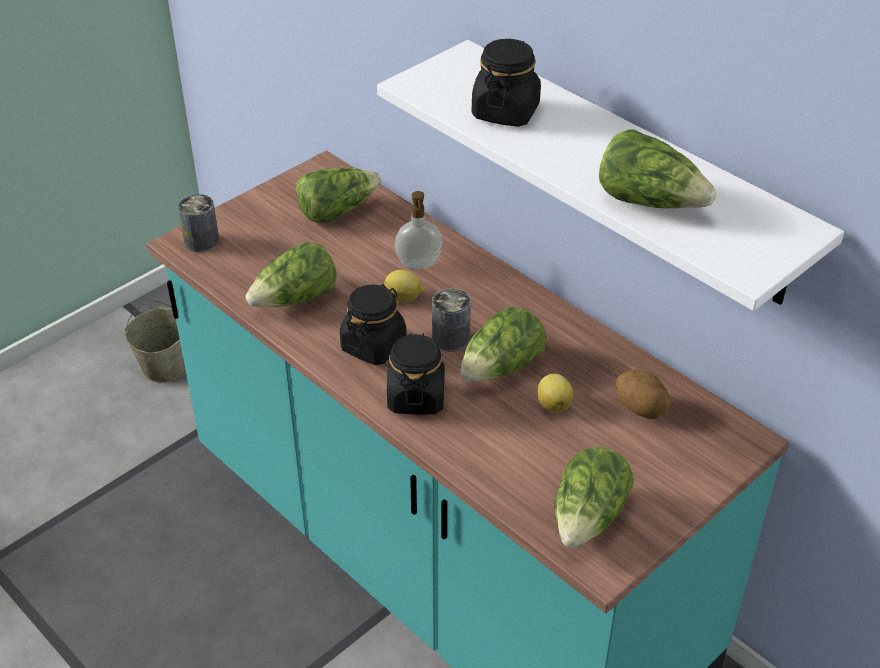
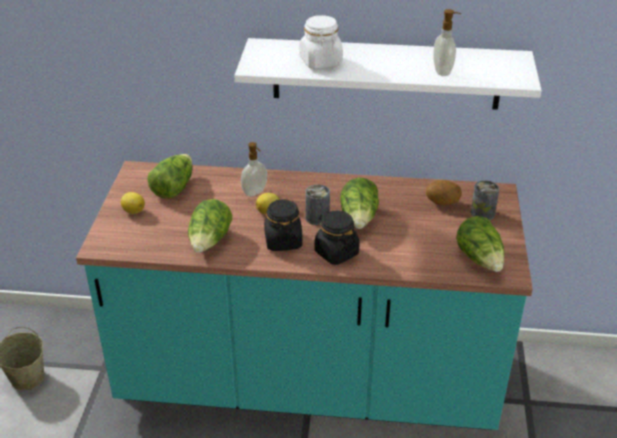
camera: 40 degrees left, 5 degrees down
can [178,194,219,253] -> can moved to [471,180,499,220]
black jar [471,39,541,127] -> white jar [299,15,343,69]
lemon [537,374,574,412] -> lemon moved to [121,192,145,214]
lettuce [599,129,716,209] -> soap dispenser [433,9,461,76]

